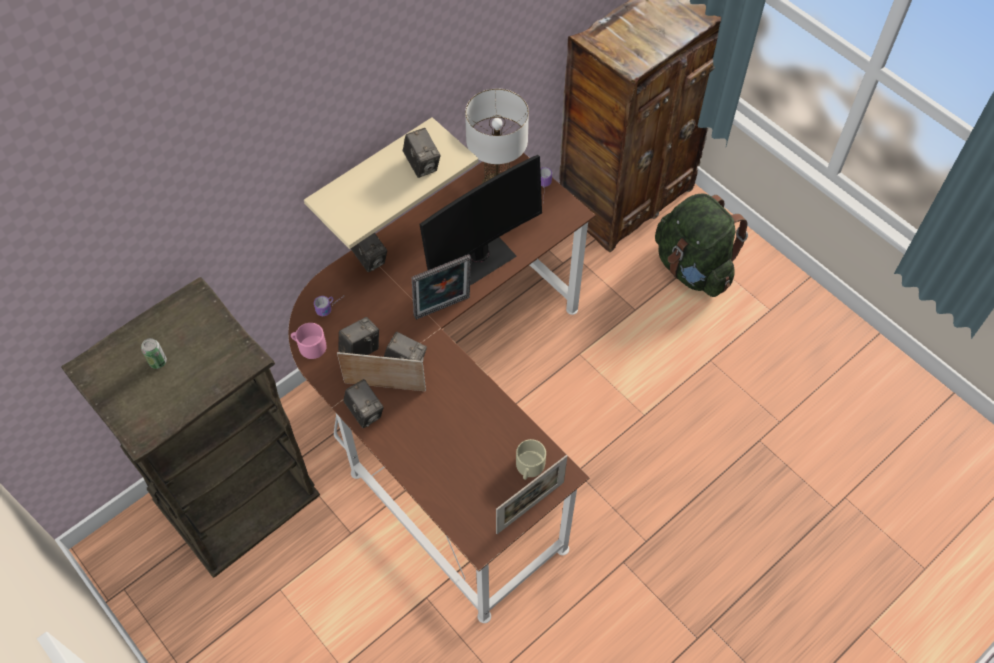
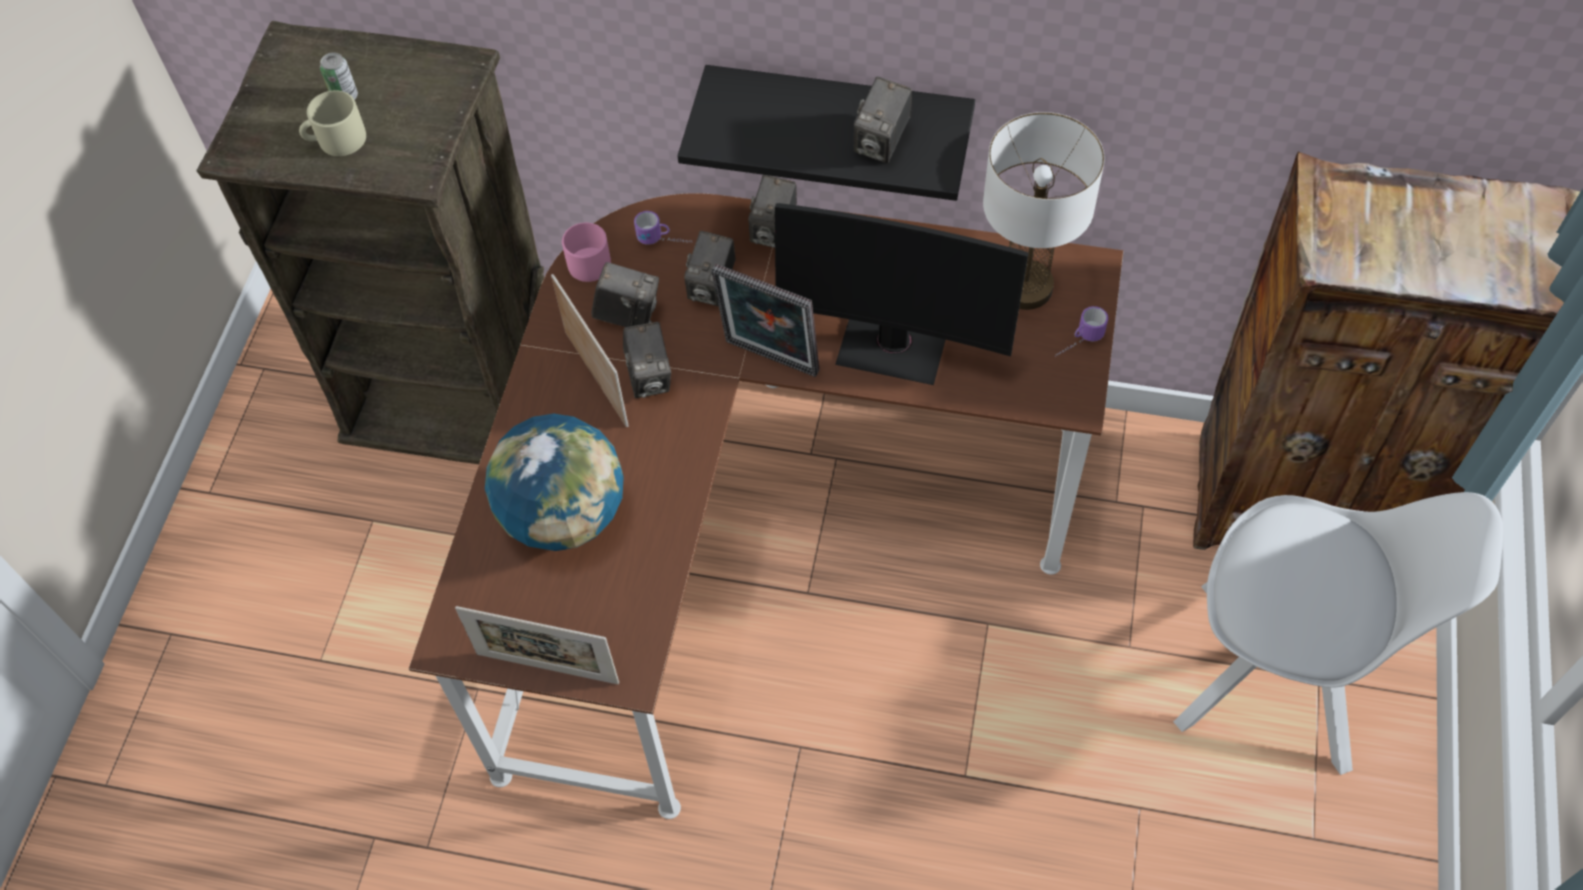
camera: 55 degrees right, 0 degrees up
beige shelf [304,117,478,249] -> black shelf [678,65,975,201]
camera [344,379,384,428] -> camera moved to [684,231,736,306]
beige mug [516,439,546,480] -> beige mug moved to [299,90,366,156]
green backpack [655,193,748,297] -> white chair [1173,492,1503,775]
none -> globe [485,414,624,551]

